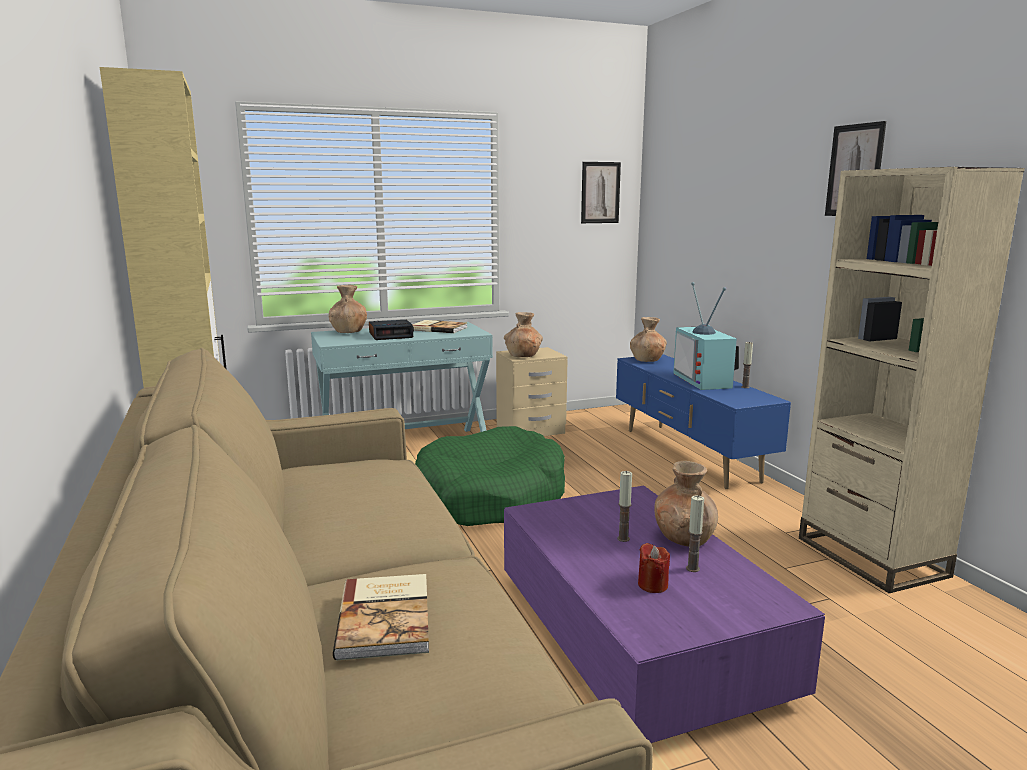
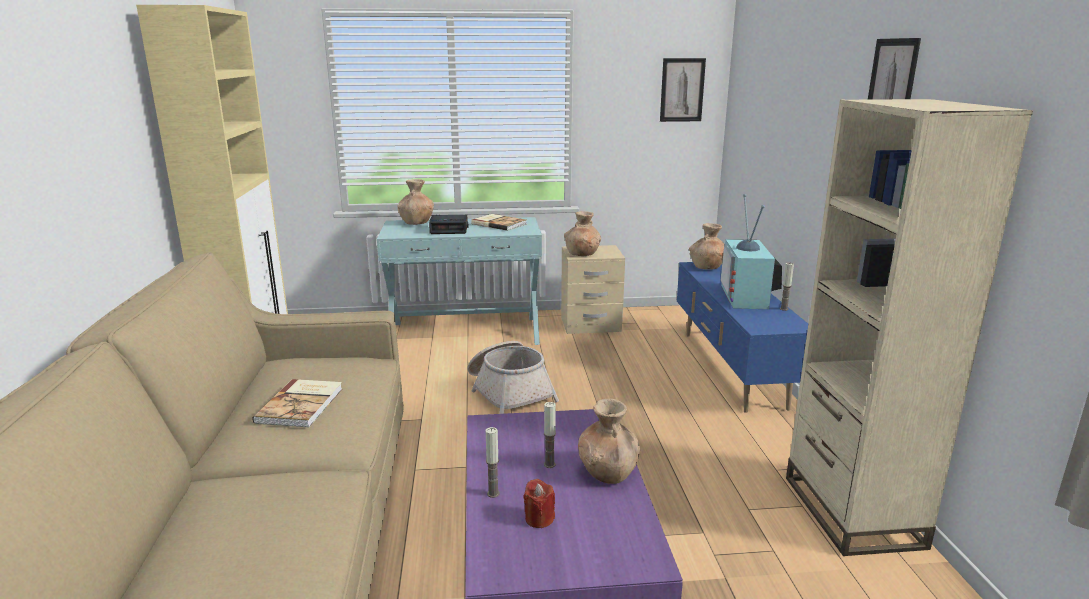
camera: 15 degrees right, 5 degrees up
book [333,574,429,661] -> book moved to [252,379,342,427]
green dog bed [415,426,565,526] -> basket [467,341,559,414]
candle [686,495,704,572] -> candle moved to [486,427,500,498]

